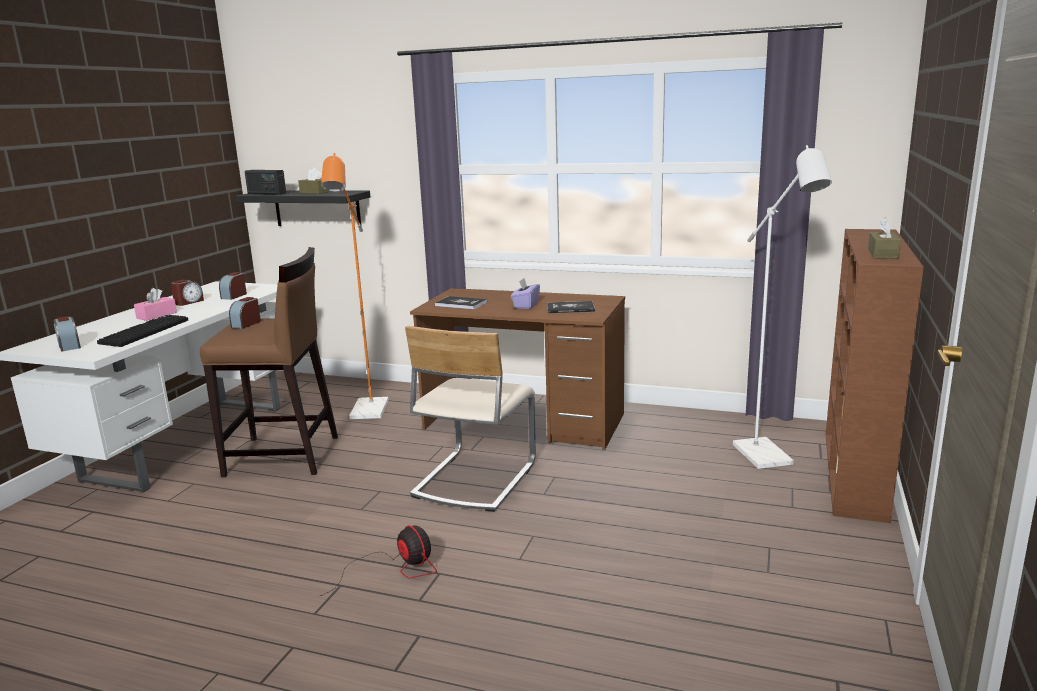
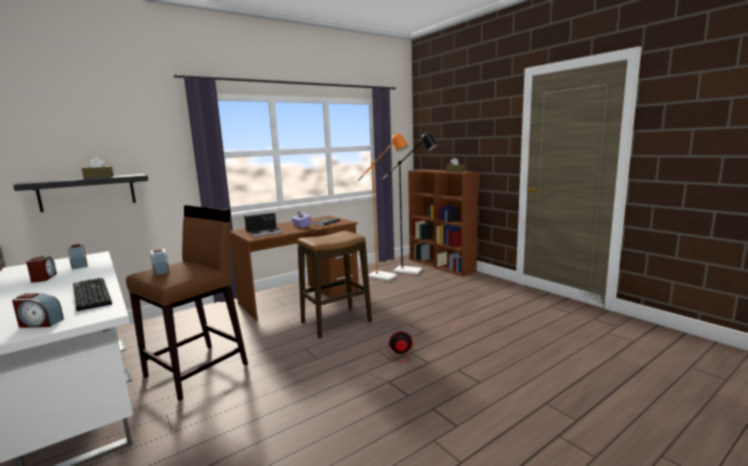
camera: 55 degrees left, 5 degrees down
pink tissue box [134,288,177,321] -> none
radio [245,170,286,195] -> radio moved to [244,212,277,232]
orange floor lamp [321,153,389,419] -> orange floor lamp moved to [358,133,408,281]
beige chair [405,326,536,512] -> stool [297,231,372,338]
white floor lamp [733,145,832,469] -> black floor lamp [383,132,438,275]

